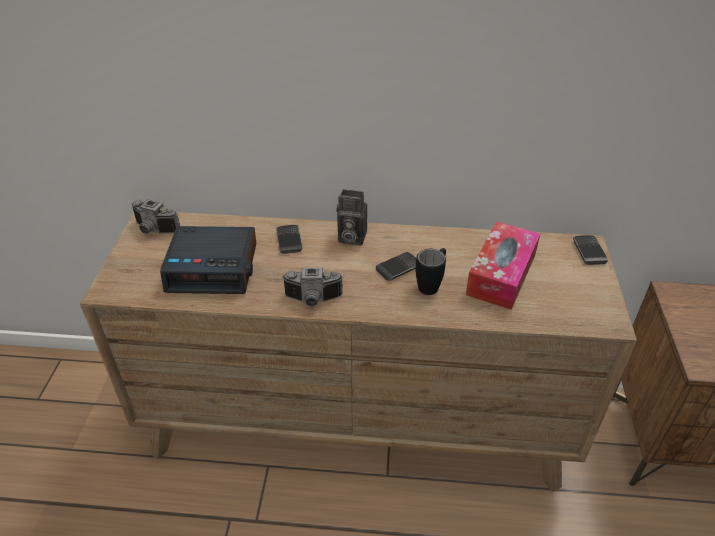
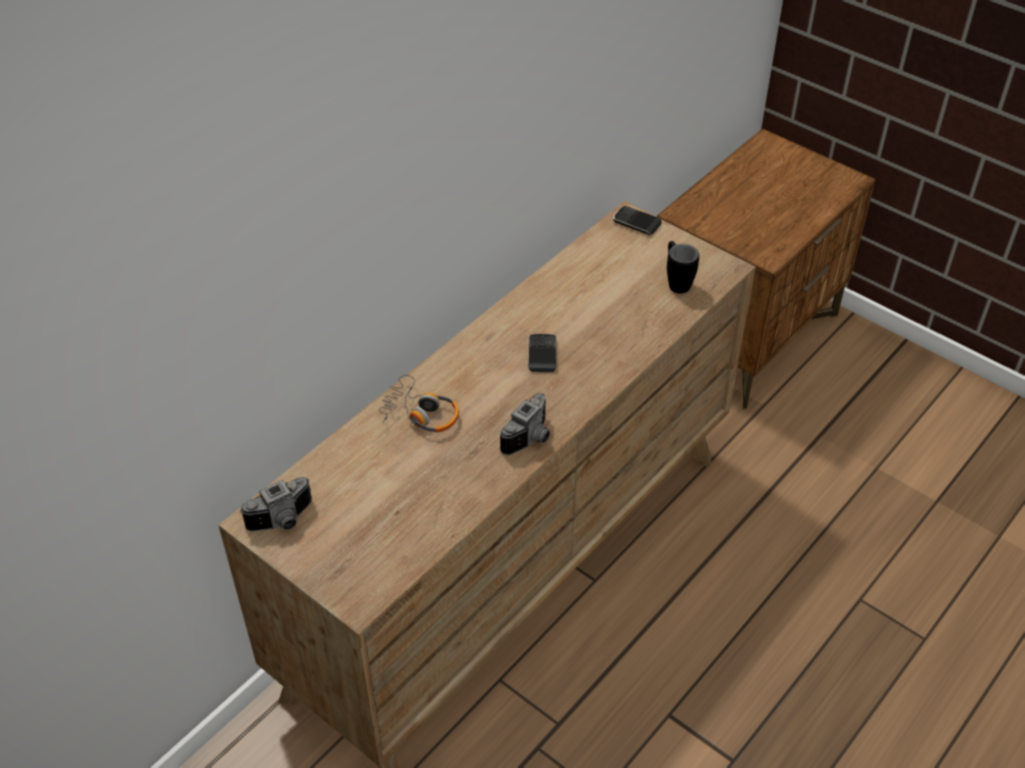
camera: 55 degrees left, 5 degrees up
alarm clock [160,226,256,294] -> none
phone [276,225,303,254] -> headphones [379,375,459,433]
camera [337,189,367,245] -> none
black mug [416,248,446,295] -> black mug moved to [667,241,699,294]
tissue box [466,221,540,310] -> none

